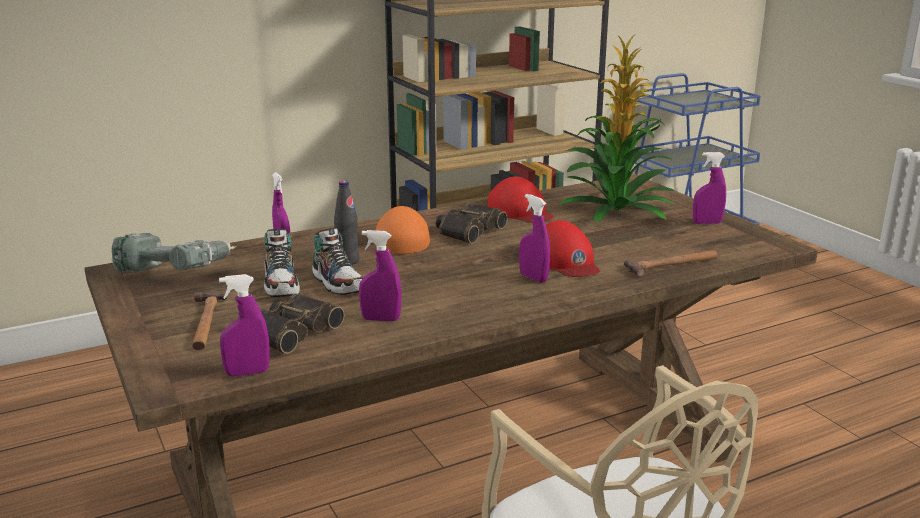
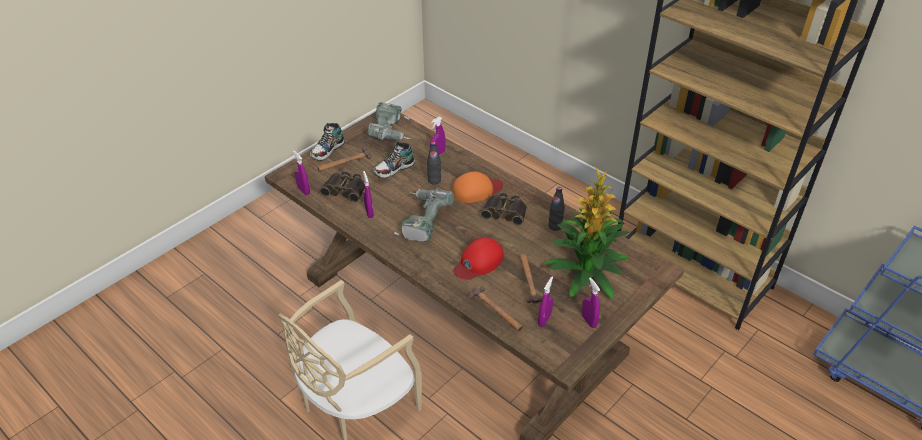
camera: 70 degrees right, 20 degrees up
shoe [312,227,364,295] -> shoe moved to [310,123,345,161]
red cap [488,176,554,223] -> black bottle [548,187,565,231]
purple spray bottle [519,194,550,283] -> purple spray bottle moved to [538,277,553,327]
none -> power drill [394,189,454,241]
none -> hammer [520,254,543,304]

